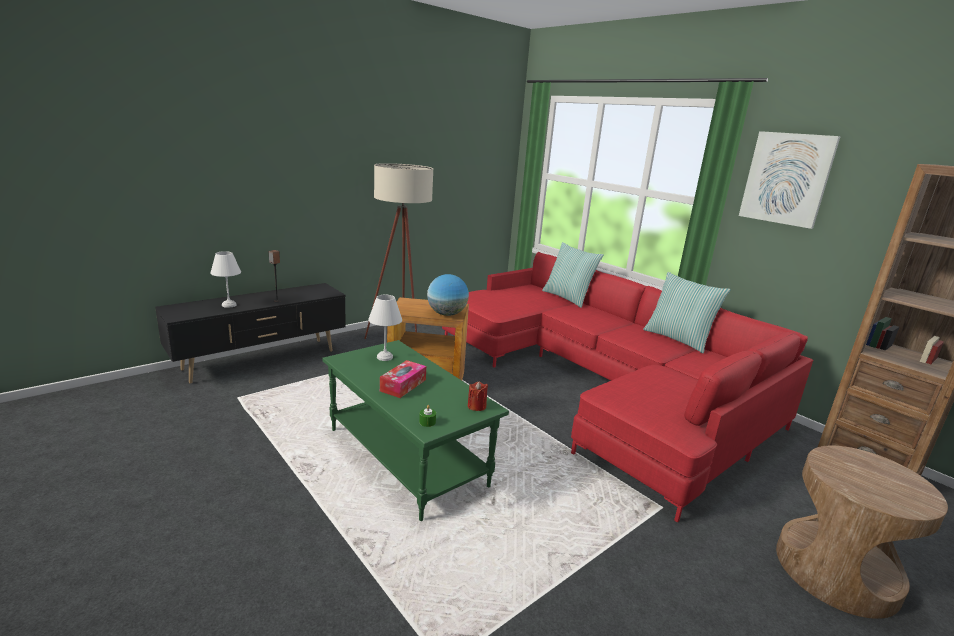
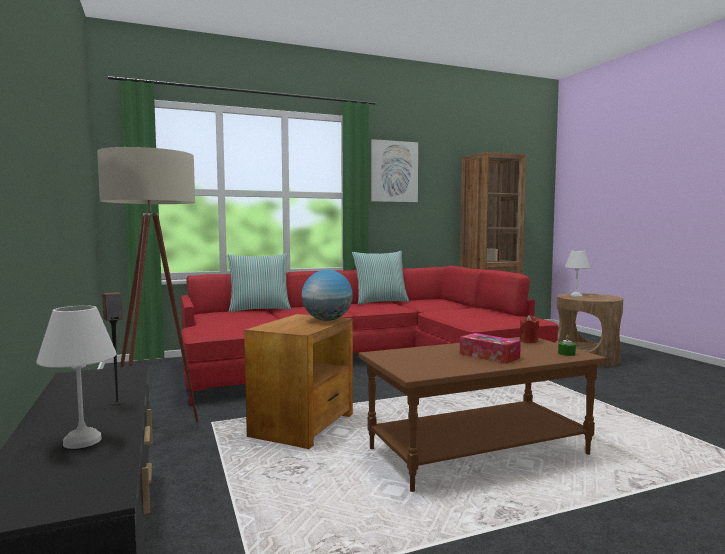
camera: 70 degrees left, 15 degrees down
green coffee table [322,340,509,521] -> brown coffee table [358,337,606,492]
white table lamp [368,295,402,361] -> white table lamp moved to [565,250,590,297]

